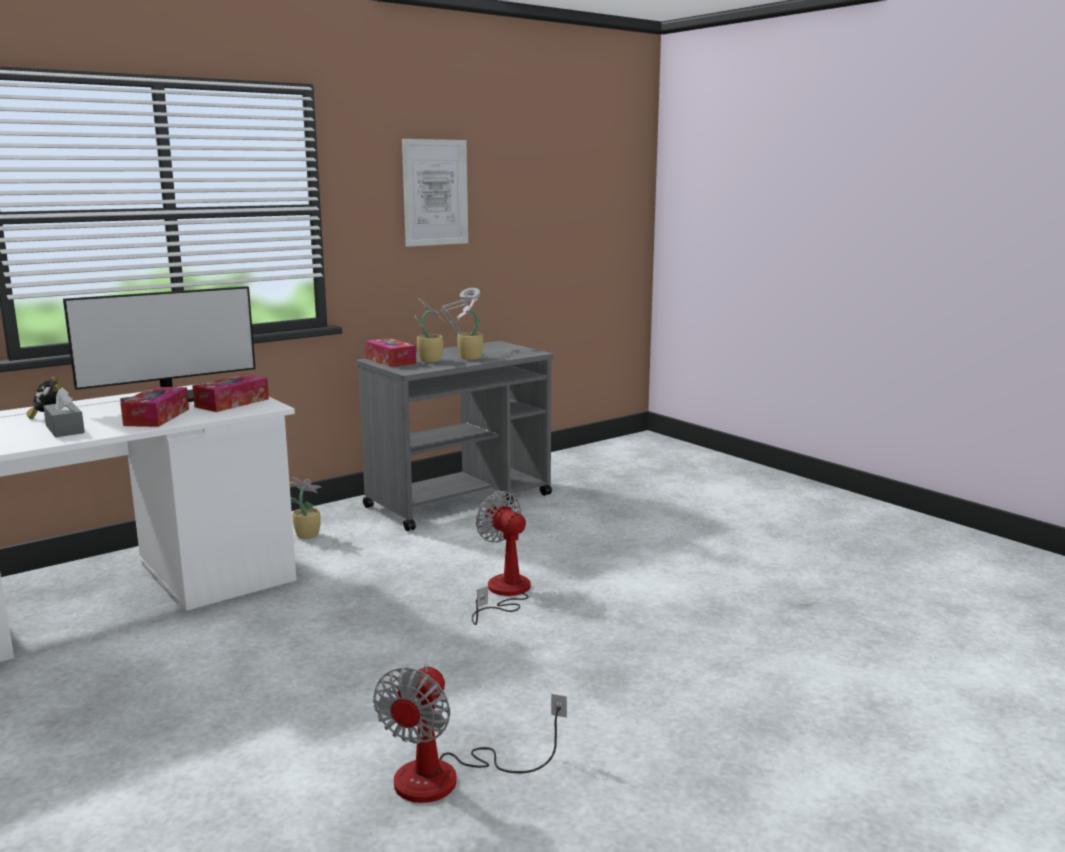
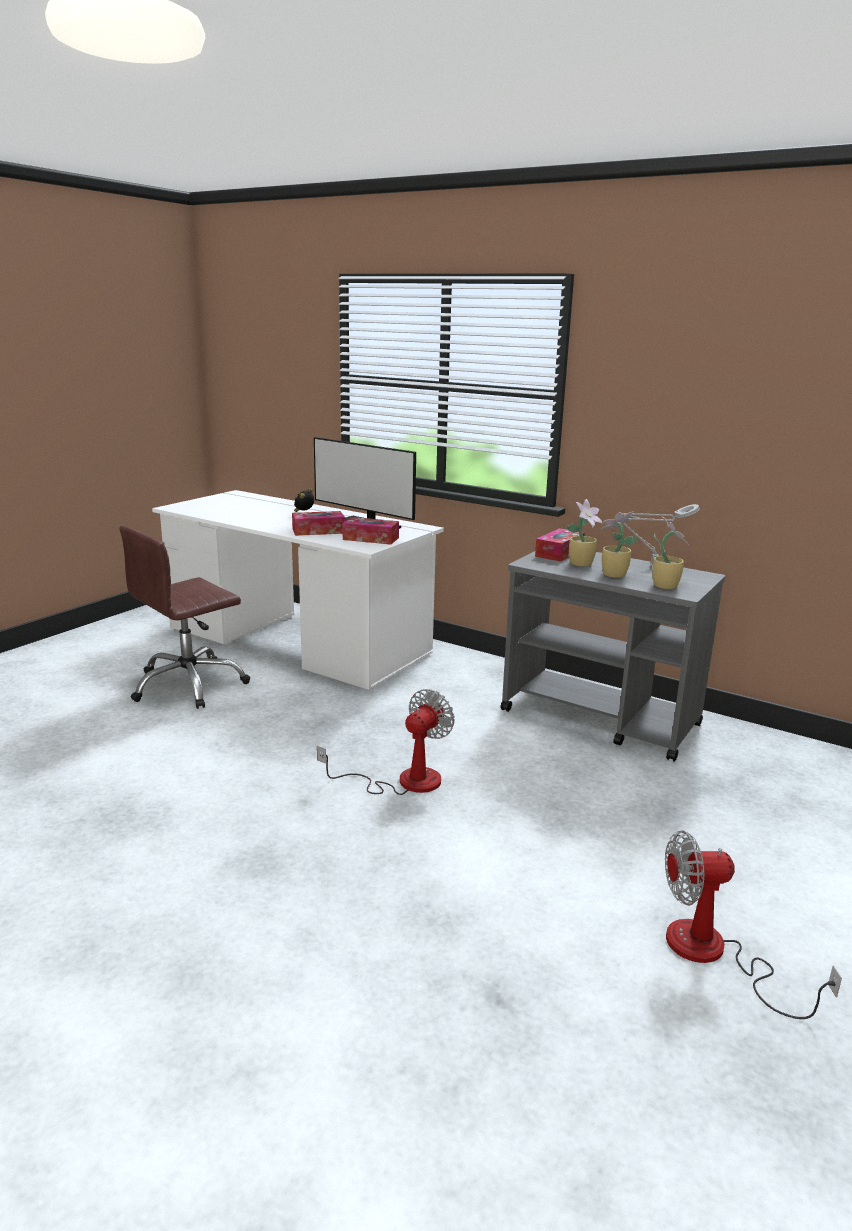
camera: 70 degrees right, 5 degrees up
grey tissue box [43,387,85,437] -> none
potted plant [290,477,321,539] -> potted plant moved to [652,517,689,589]
fan [373,664,567,803] -> fan moved to [665,830,842,1019]
picture [402,139,468,247] -> none
none -> brown office chair [119,526,250,709]

